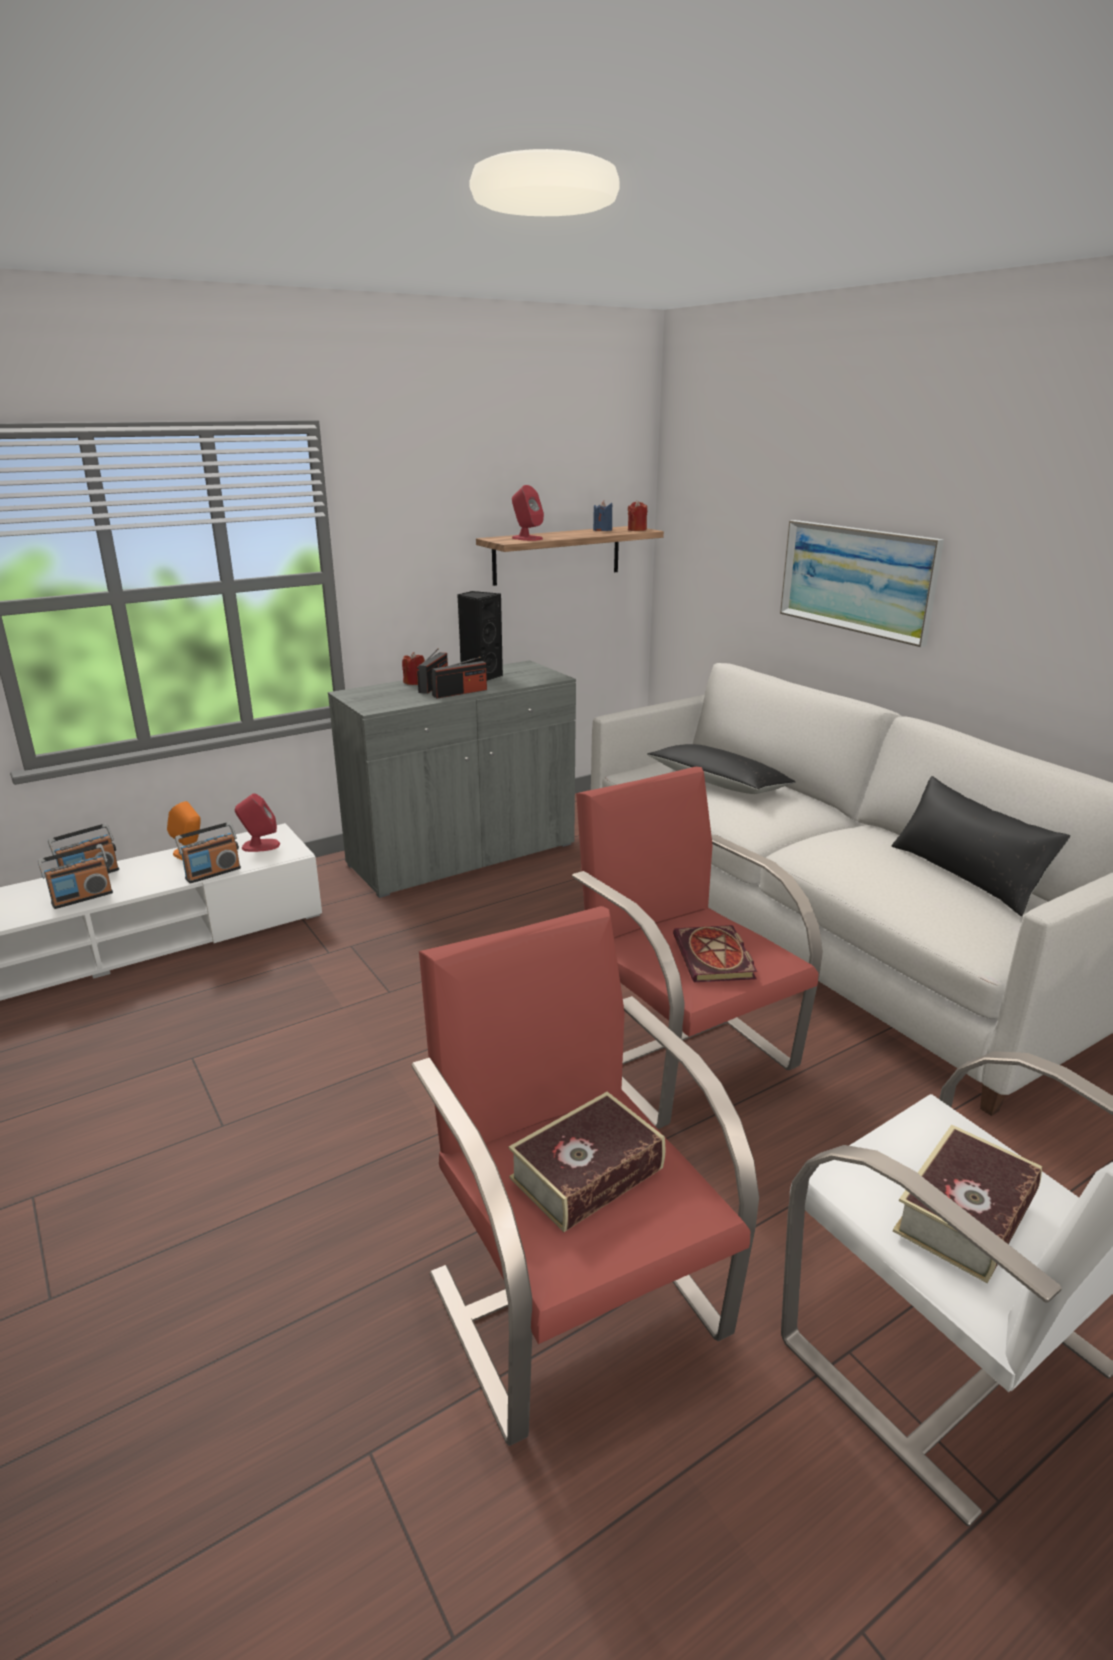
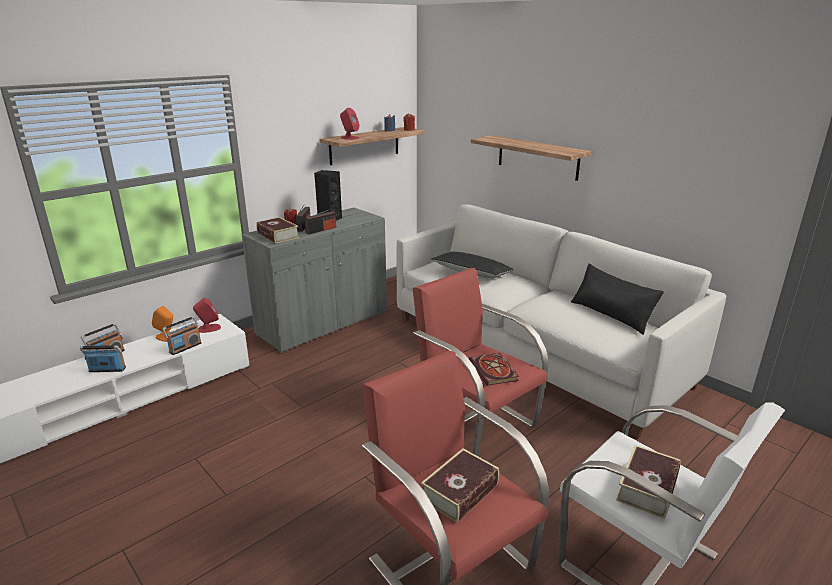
camera: 10 degrees left, 0 degrees up
radio [38,844,113,909] -> radio turned 135 degrees counterclockwise [80,345,126,372]
picture [780,520,944,647] -> shelf [471,135,592,181]
none -> book [256,217,300,244]

